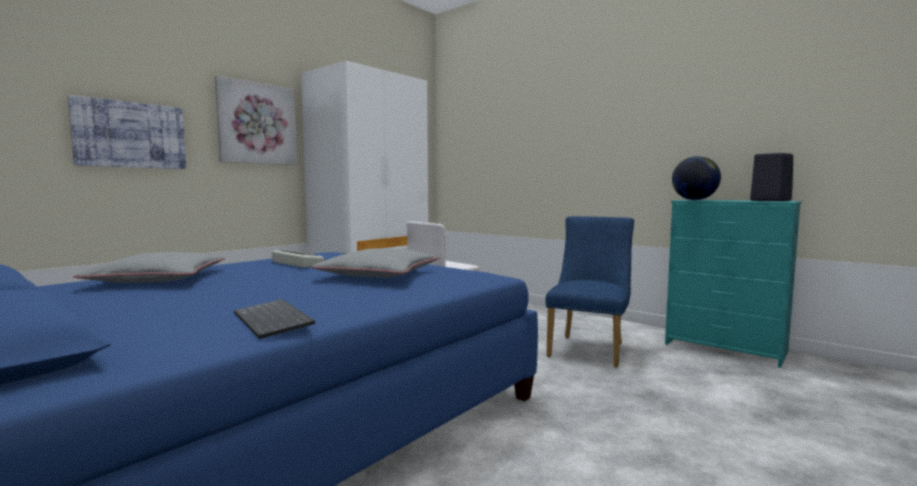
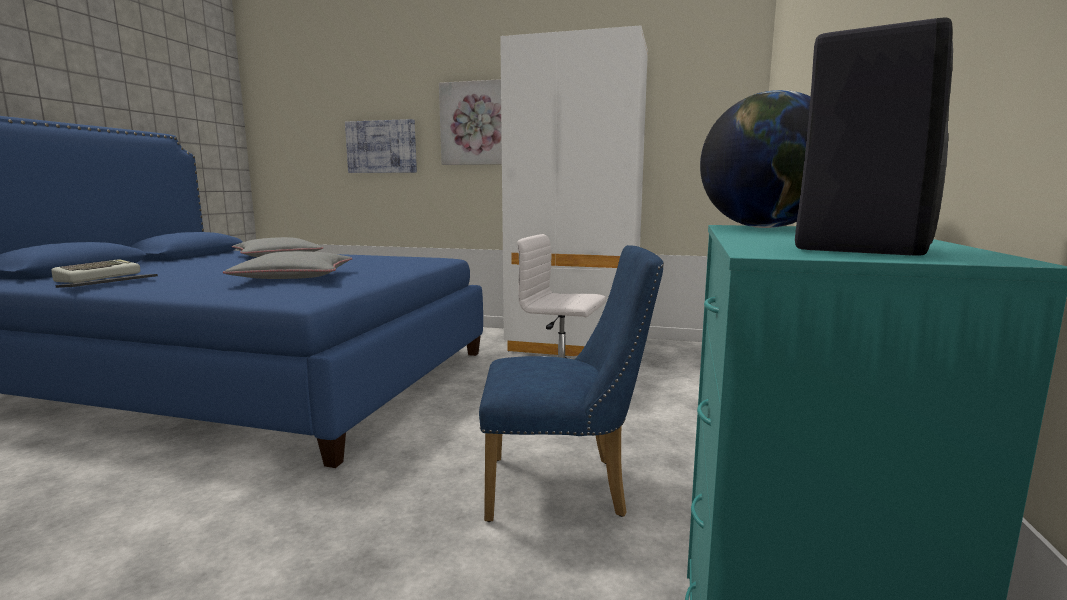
camera: 65 degrees right, 5 degrees up
keyboard [272,250,324,268] -> keyboard moved to [51,259,141,283]

